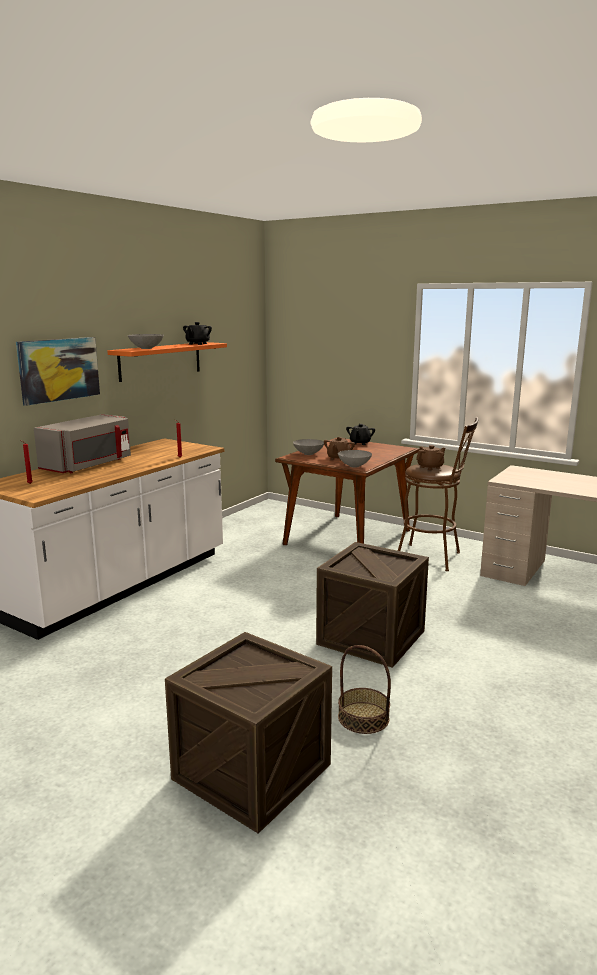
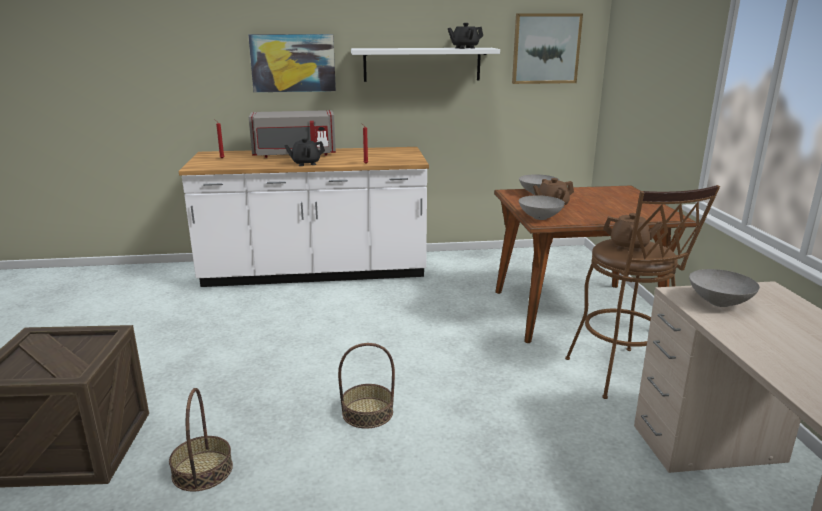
camera: 50 degrees right, 5 degrees up
orange shelf [107,342,227,382] -> white shelf [351,48,500,82]
grey bowl [128,334,164,349] -> grey bowl moved to [689,269,760,307]
crate [316,542,429,668] -> basket [338,343,395,429]
black teapot [346,424,375,445] -> black teapot moved to [284,138,325,166]
none -> picture [512,14,583,84]

